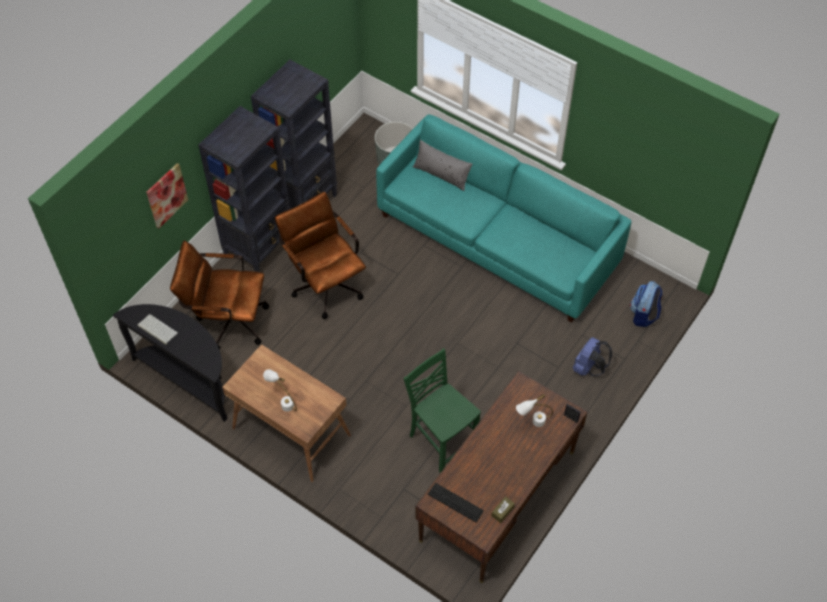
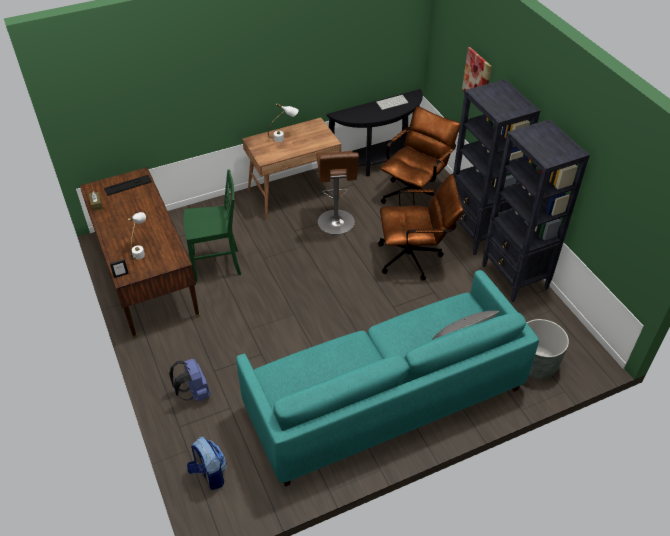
camera: 120 degrees right, 10 degrees down
none -> brown stool [317,151,359,234]

